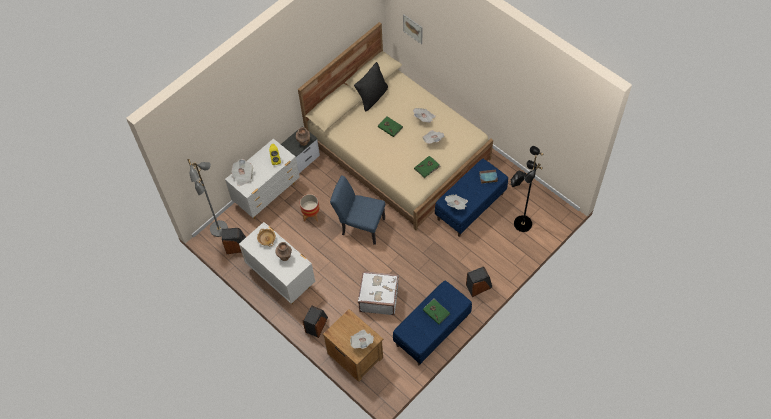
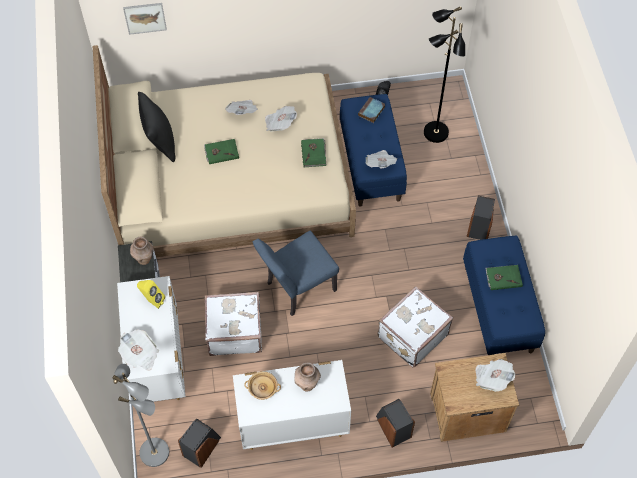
camera: 55 degrees left, 0 degrees up
planter [300,194,320,222] -> white suitcase [205,292,262,356]

